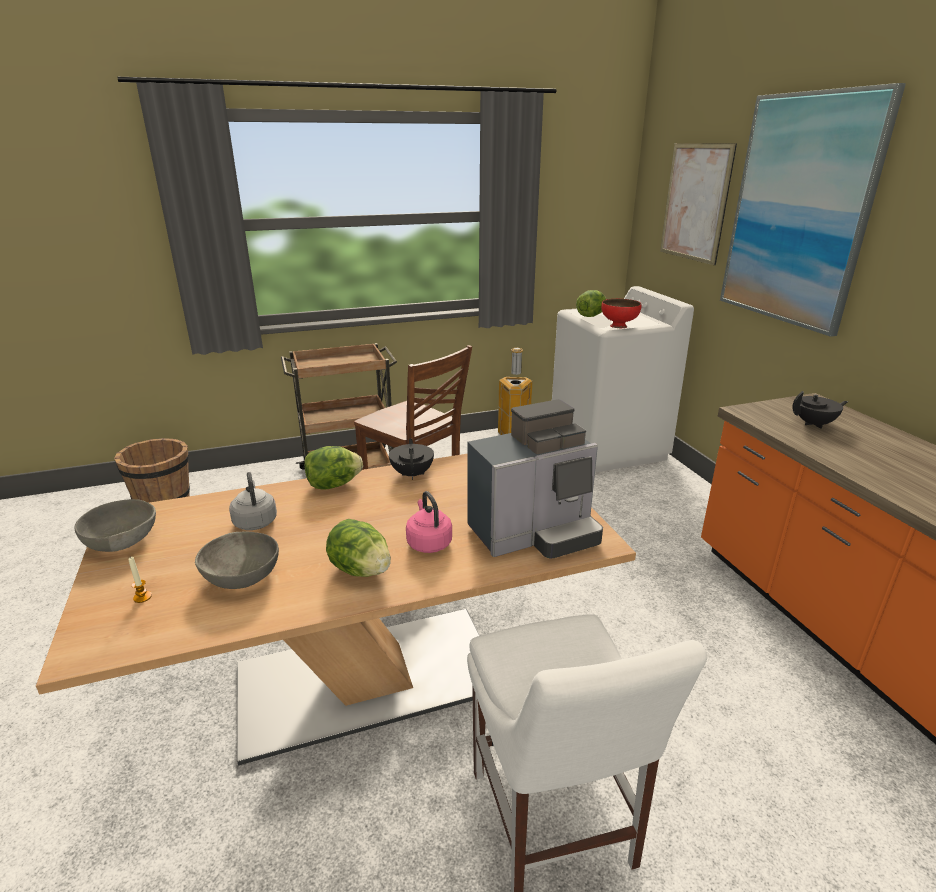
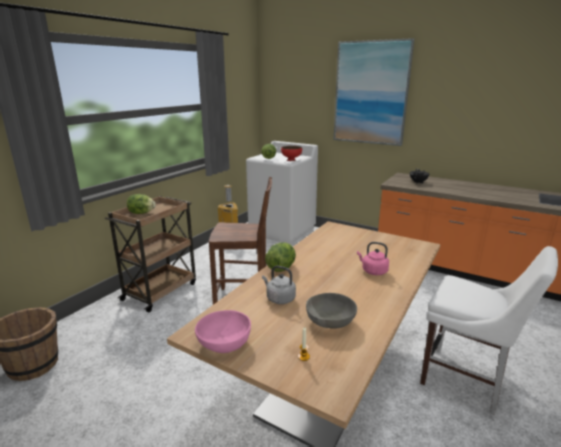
camera: 40 degrees left, 5 degrees down
grey bowl [74,499,156,552] -> pink bowl [195,310,251,353]
lettuce [326,519,391,577] -> lettuce moved to [127,194,156,214]
black teapot [389,439,434,480] -> none
coffee machine [468,399,603,559] -> none
picture [660,143,737,266] -> none

